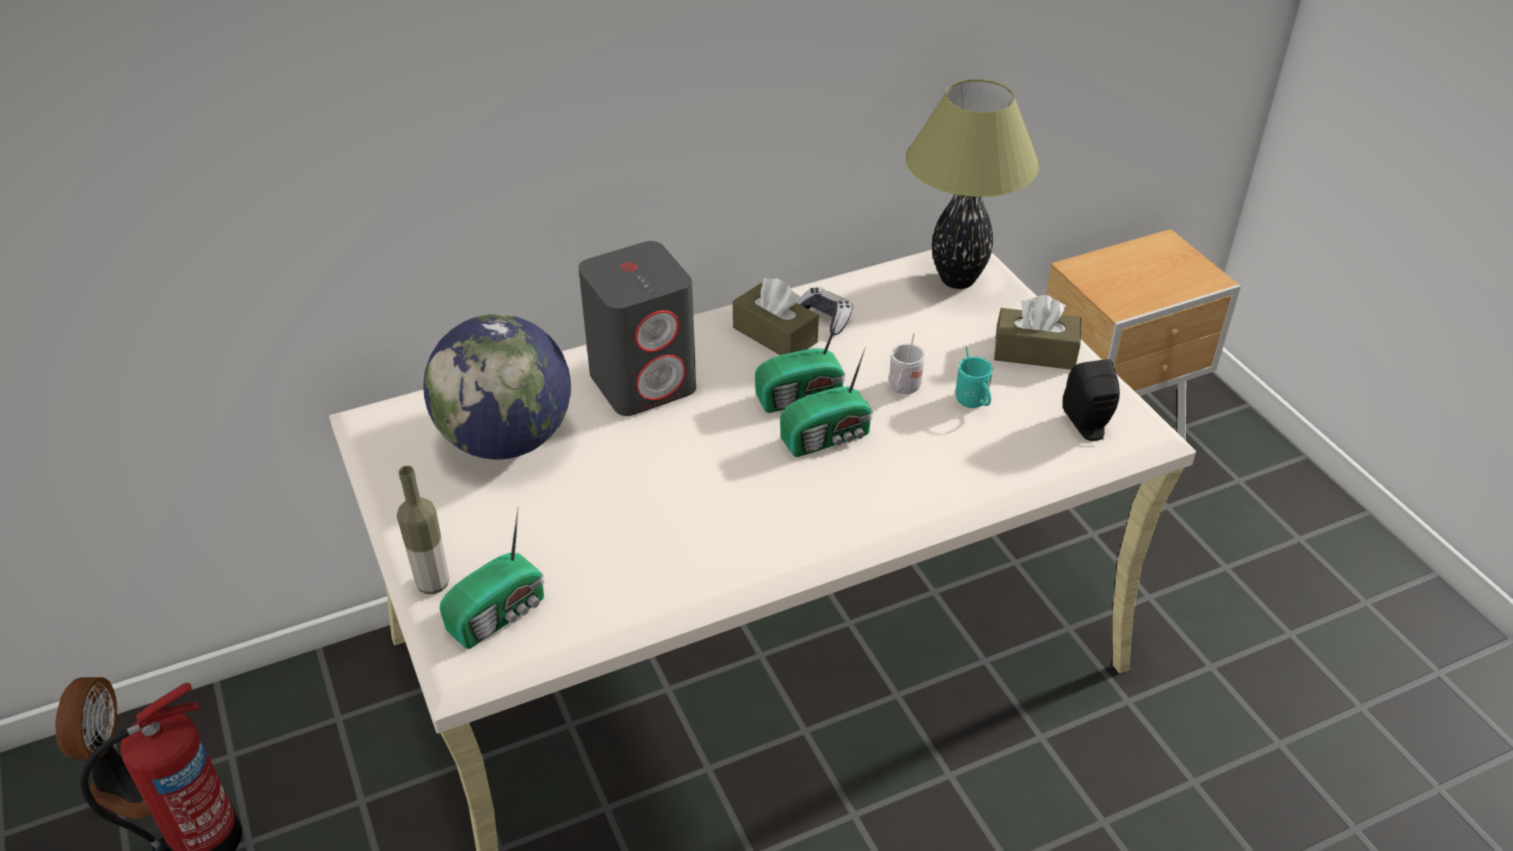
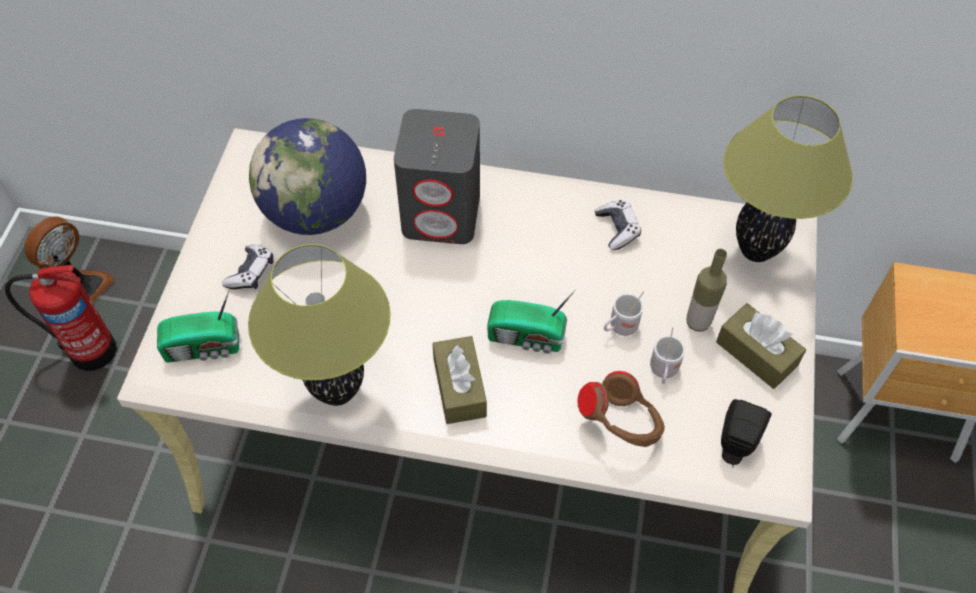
camera: 35 degrees right, 15 degrees up
bottle [397,466,449,594] -> bottle moved to [687,249,727,332]
brown tissue box [733,278,819,355] -> brown tissue box moved to [432,336,487,424]
radio [755,311,845,413] -> none
turquoise mug [955,347,993,408] -> white mug [650,327,685,384]
none -> game controller [222,245,273,289]
none -> table lamp [248,244,391,406]
none -> brown headphones [577,371,665,447]

